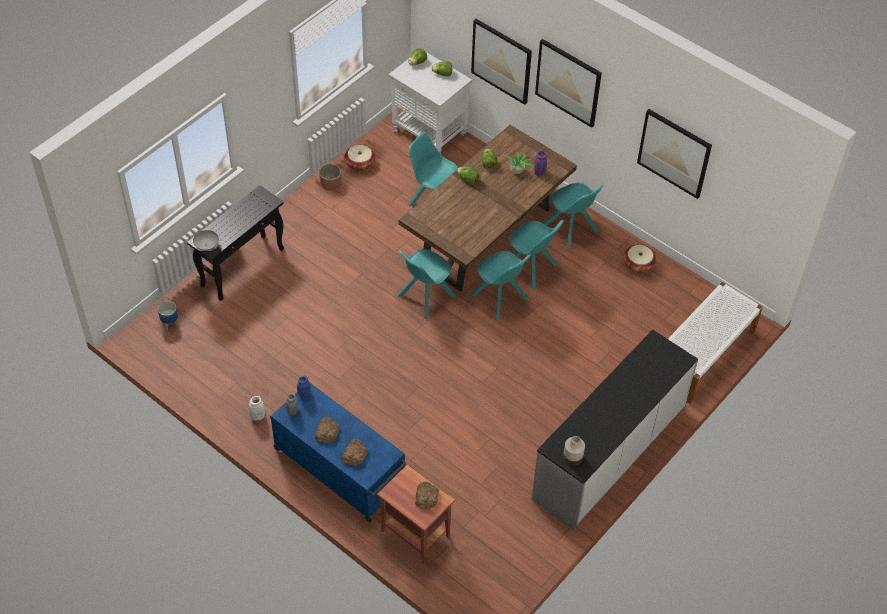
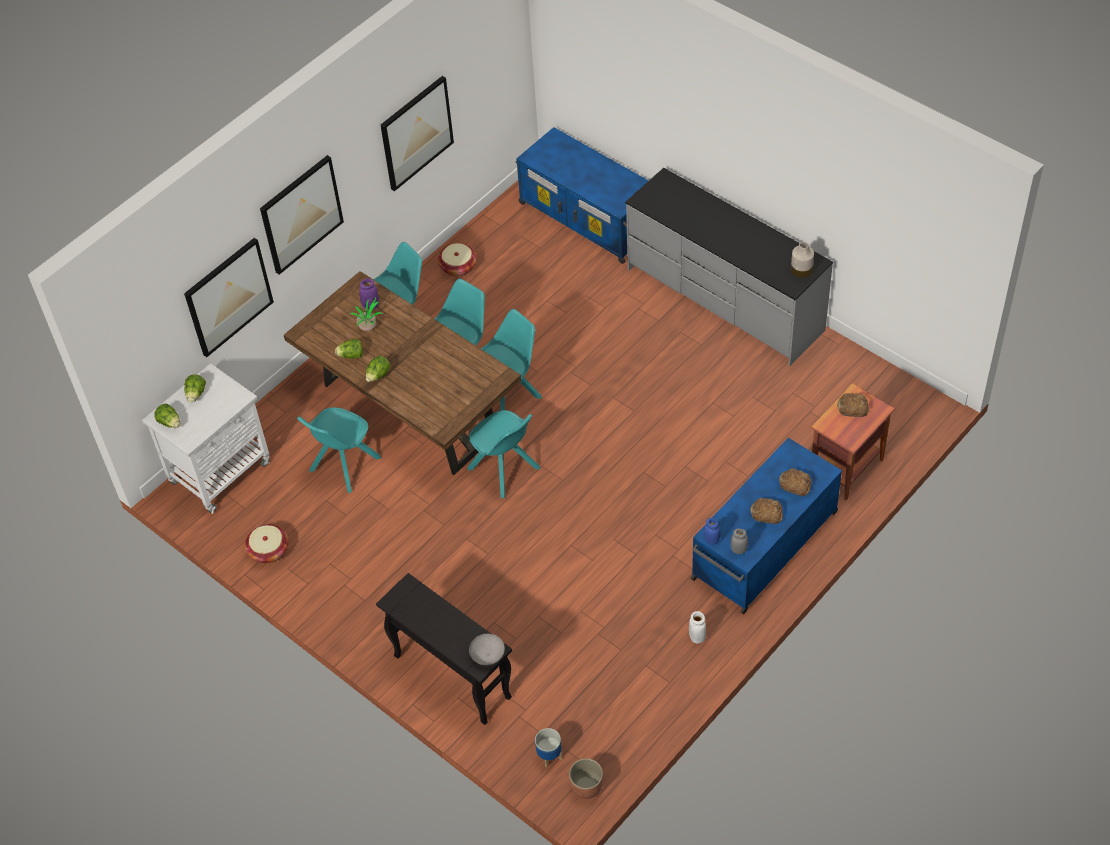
camera: 85 degrees left, 0 degrees up
planter [319,164,341,191] -> planter moved to [569,758,603,799]
white bench [668,282,763,404] -> blue cabinet [516,127,649,264]

